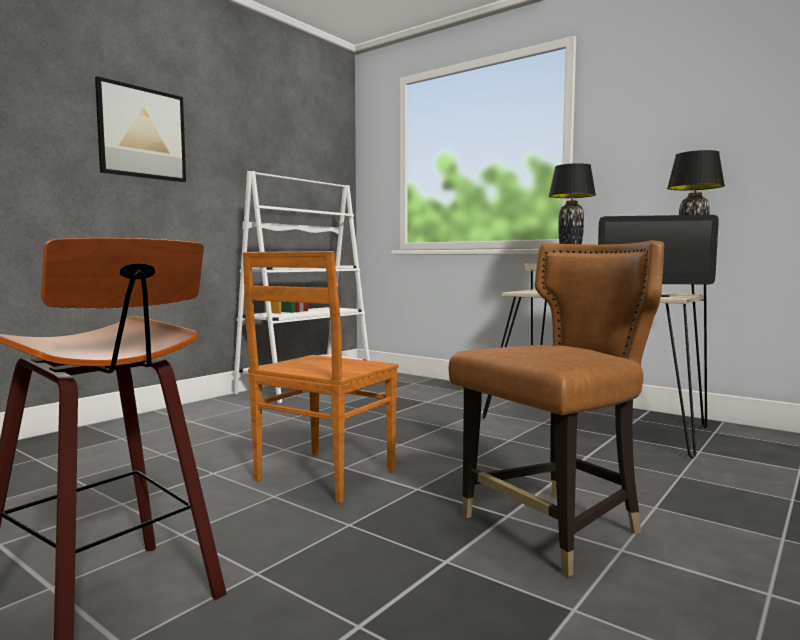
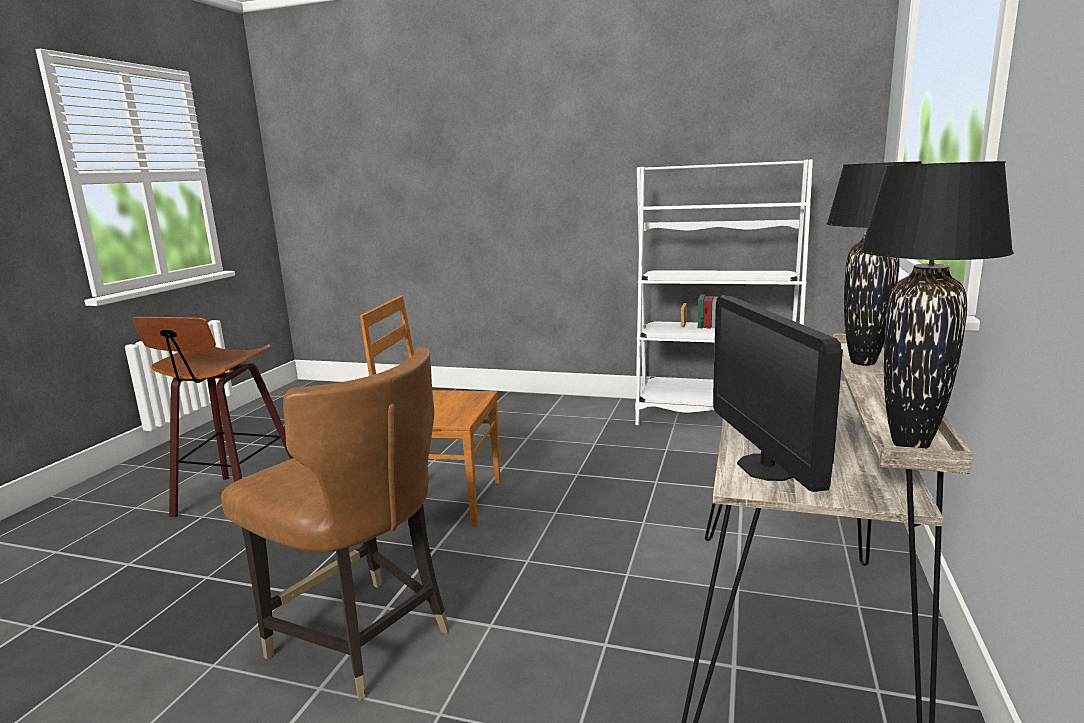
camera: 70 degrees right, 10 degrees up
picture [95,76,186,182] -> none

